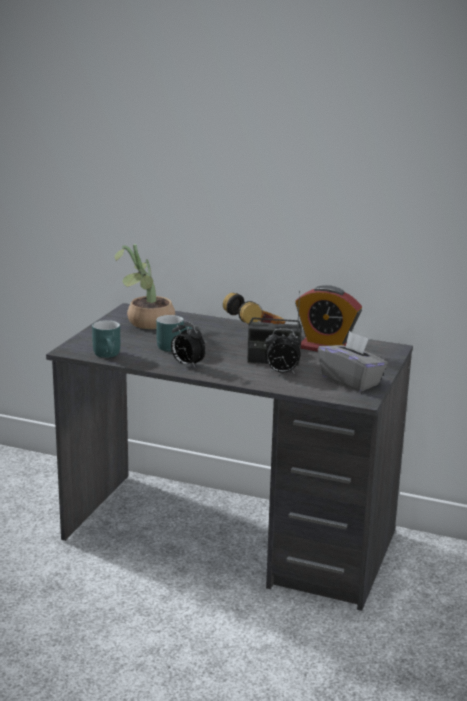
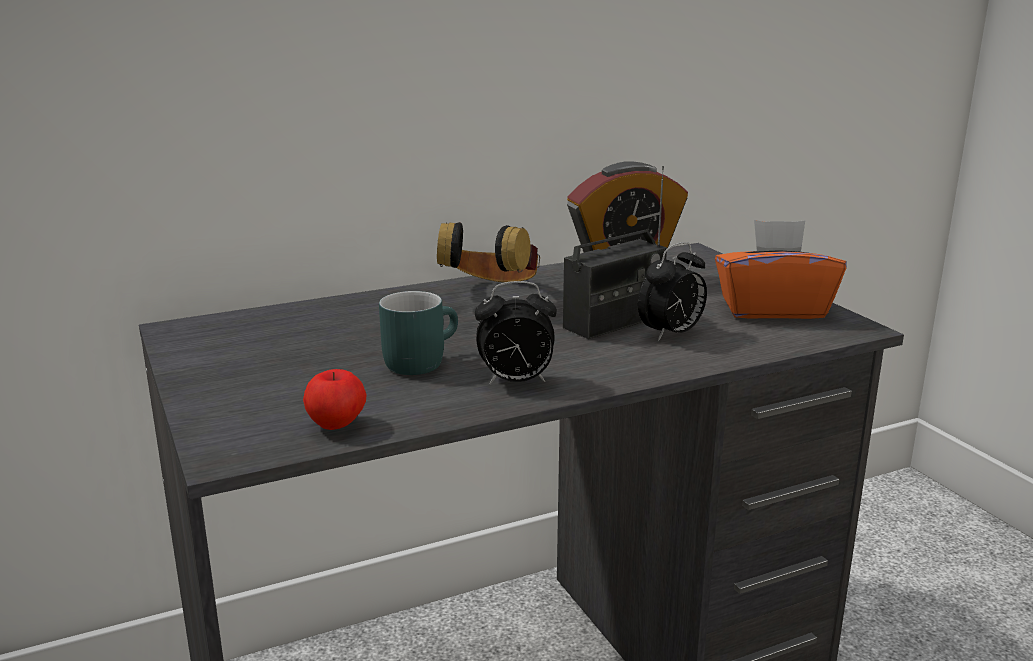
camera: 45 degrees left, 0 degrees up
turquoise mug [92,320,120,358] -> apple [303,369,366,430]
potted plant [114,244,175,329] -> none
grey tissue box [318,331,388,392] -> orange tissue box [715,220,846,319]

